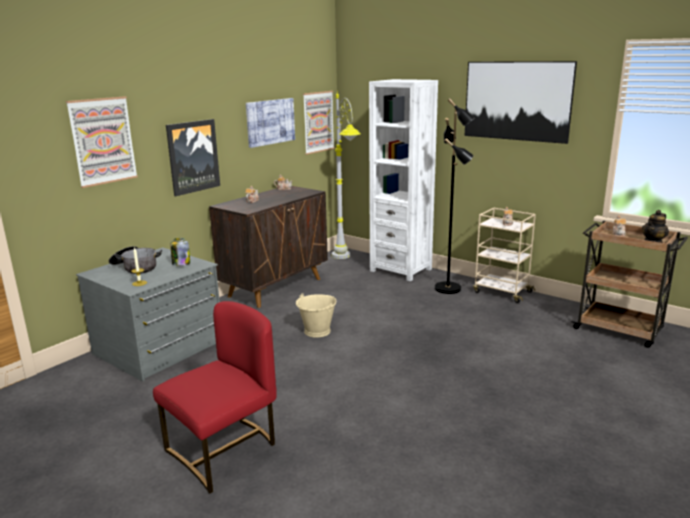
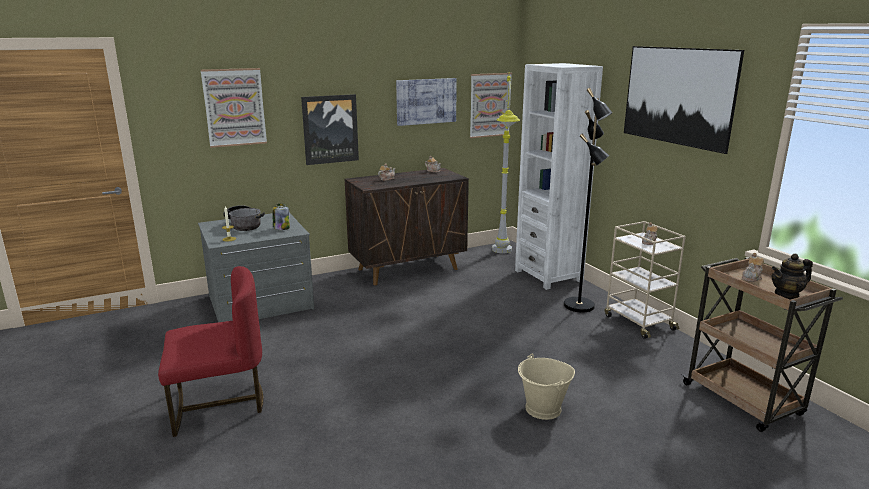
camera: 25 degrees right, 0 degrees up
beige bucket [296,293,336,338] -> beige bucket moved to [518,354,575,420]

